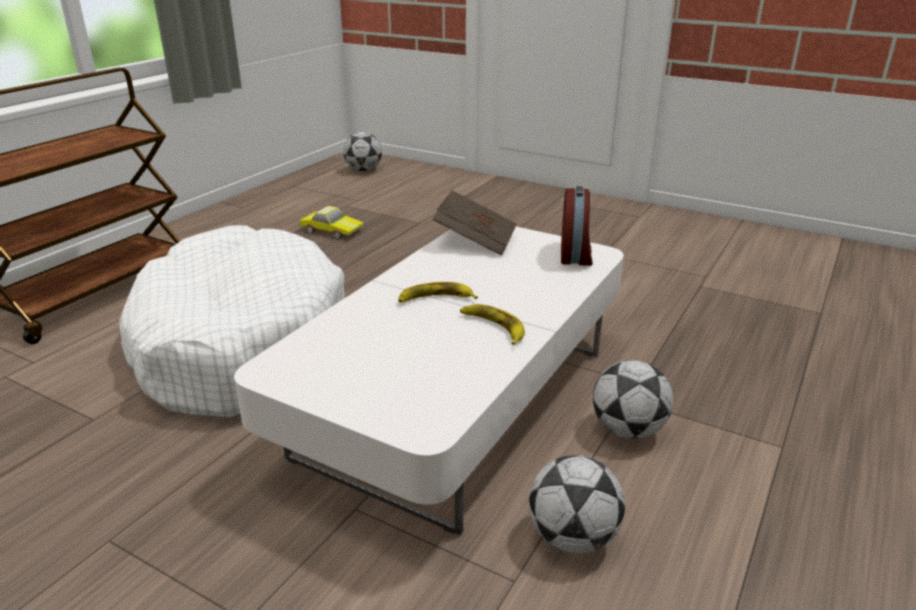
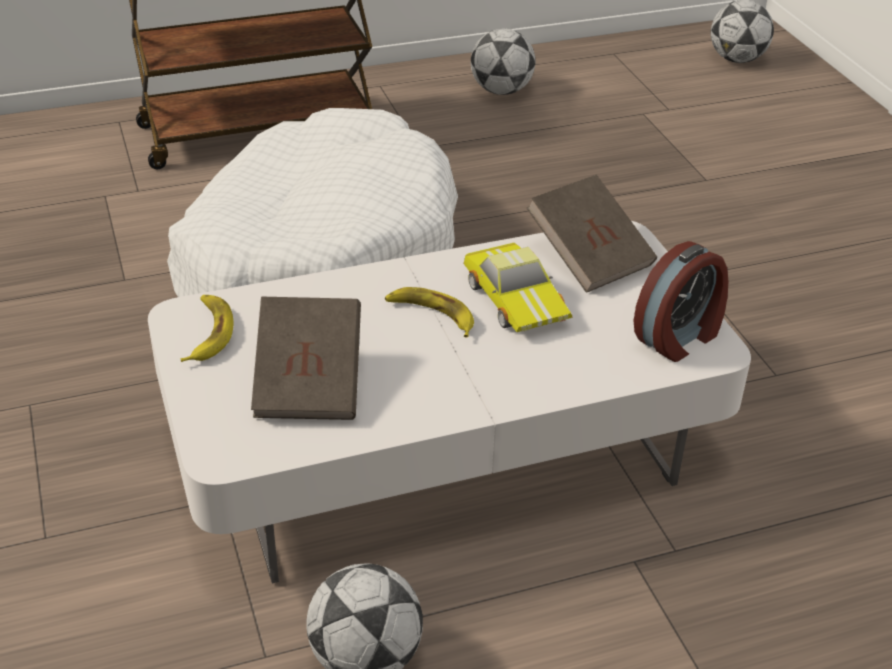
camera: 40 degrees right, 10 degrees up
toy car [300,206,365,239] -> toy car moved to [464,243,573,332]
banana [460,304,525,345] -> banana moved to [180,295,233,362]
football [593,360,673,439] -> football moved to [471,29,535,95]
none -> brown book [251,296,361,420]

